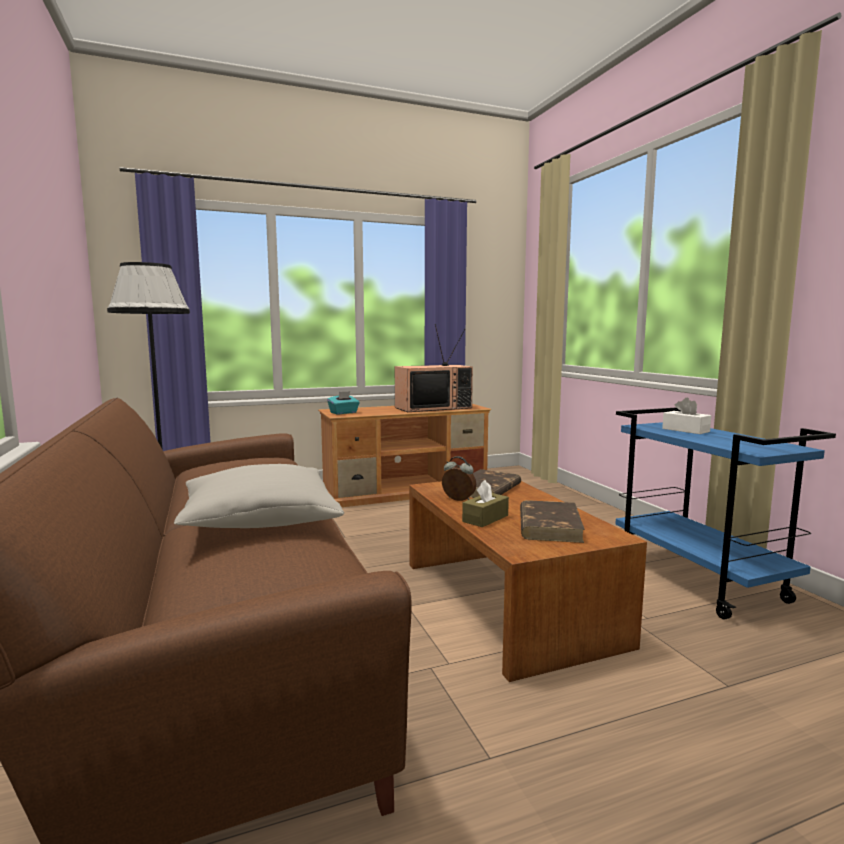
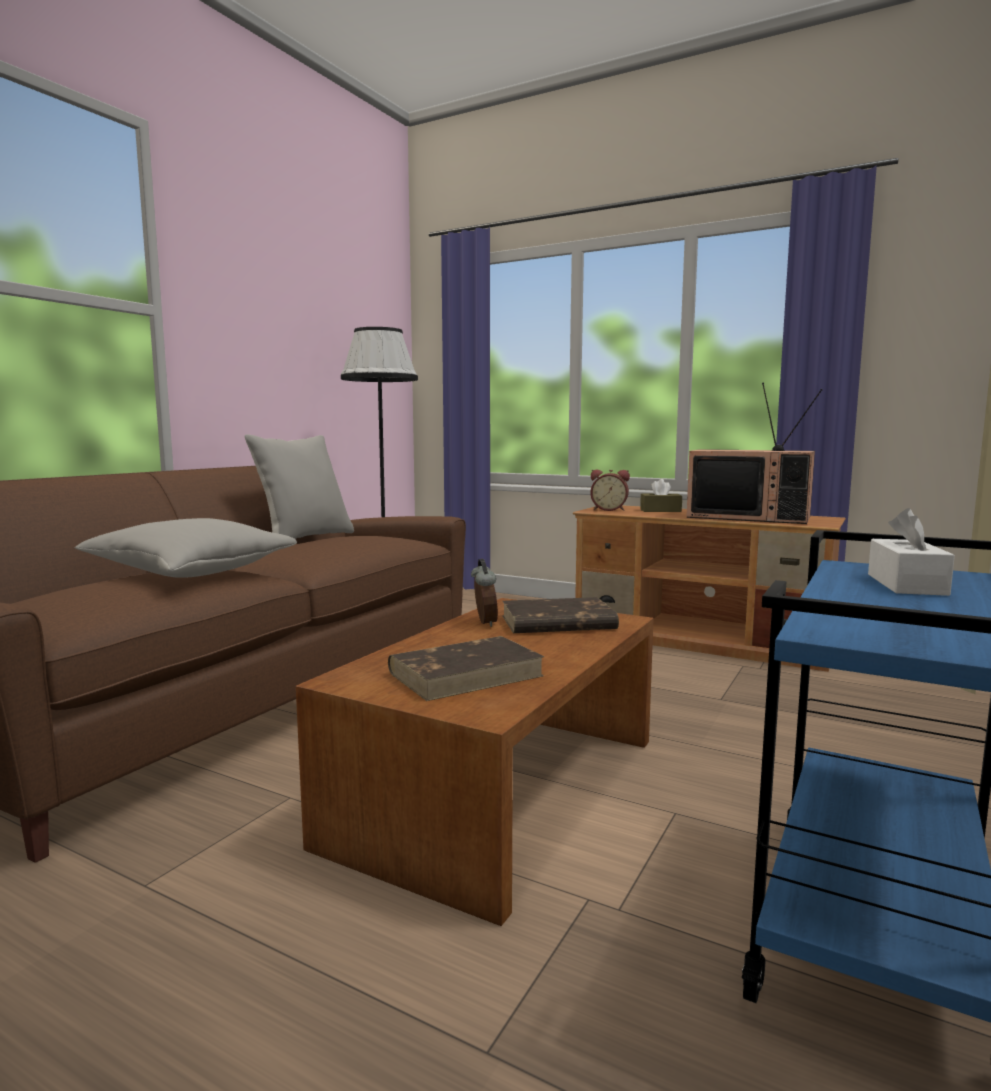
camera: 50 degrees right, 0 degrees up
turquoise tissue box [327,391,360,414] -> alarm clock [590,470,630,511]
brown tissue box [462,480,509,527] -> brown tissue box moved to [640,479,682,512]
none -> grey pillow [244,435,354,539]

